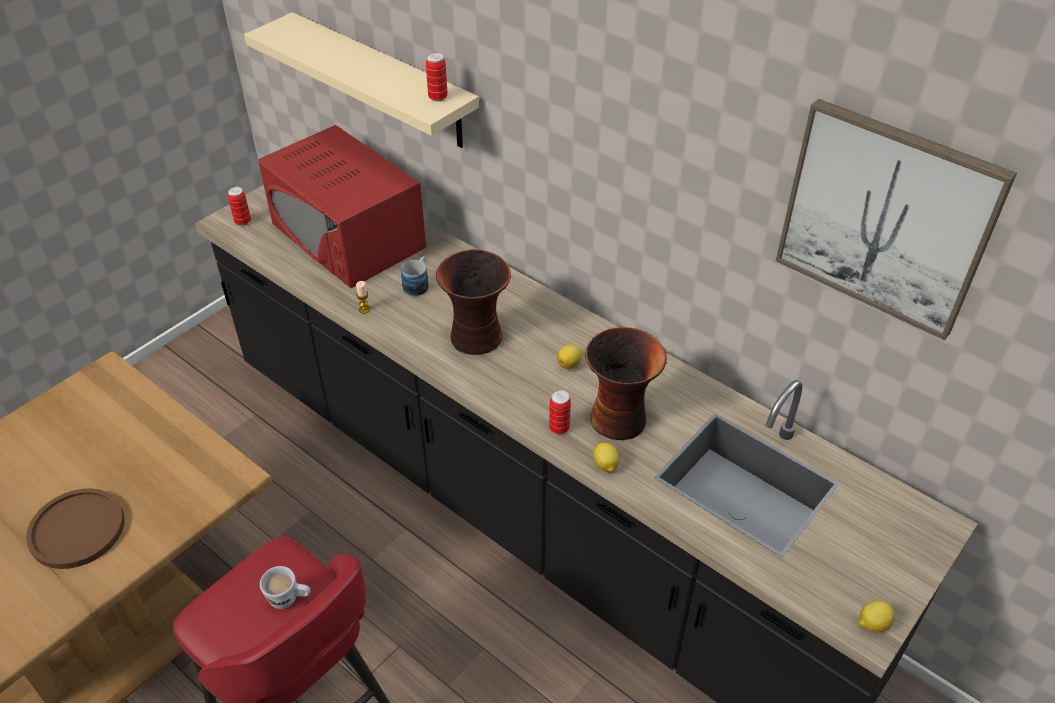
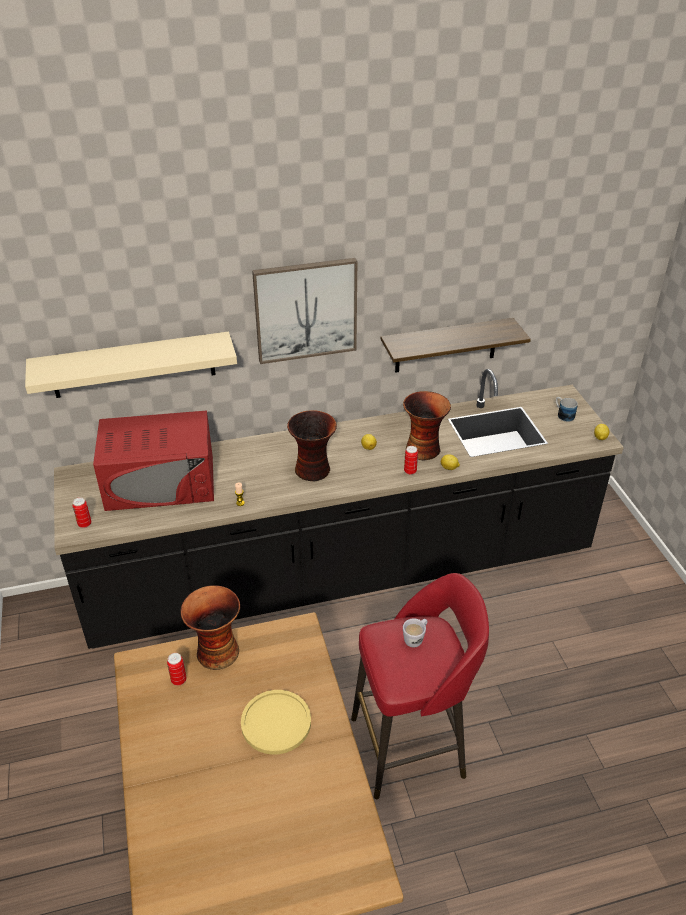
camera: 55 degrees left, 5 degrees down
brown plate [26,488,125,569] -> yellow plate [241,690,311,755]
mug [401,256,429,296] -> mug moved to [556,397,578,422]
can [426,53,448,102] -> can moved to [167,653,187,686]
picture [776,99,1017,340] -> picture moved to [252,258,357,364]
none -> vase [180,585,240,670]
none -> shelf [381,318,531,373]

